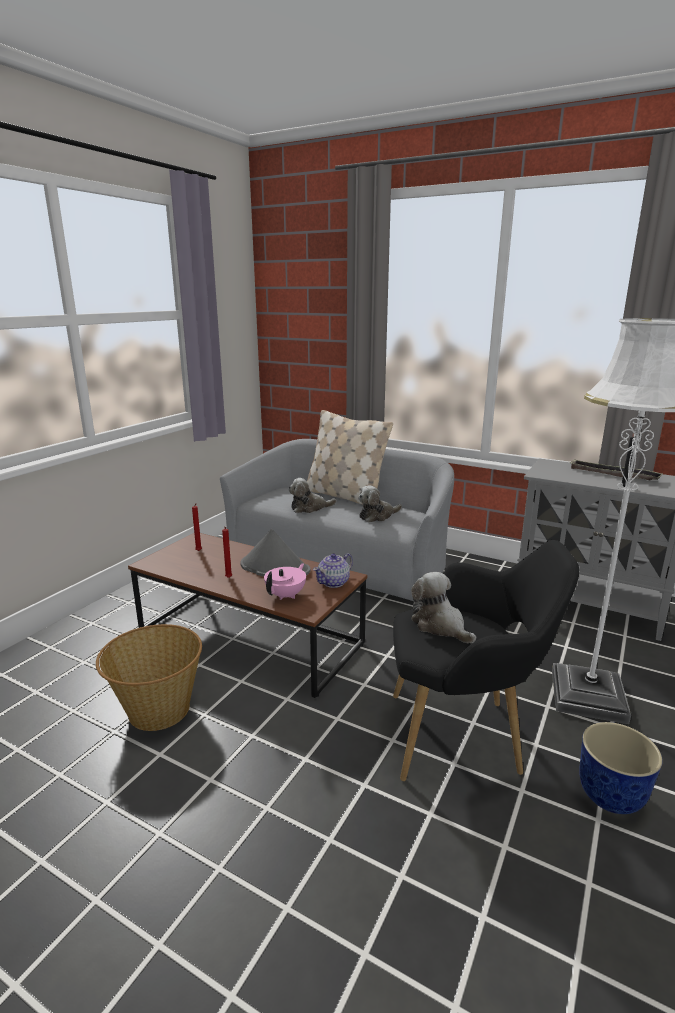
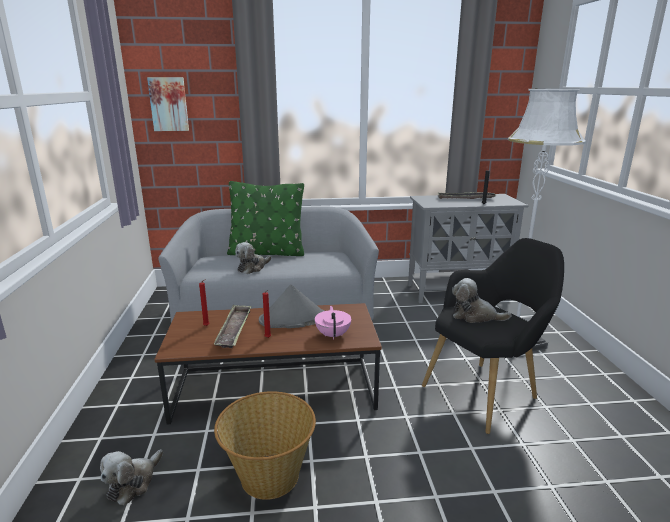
camera: 35 degrees left, 0 degrees up
beige pillow [307,410,393,505] -> green pillow [227,181,304,256]
teapot [313,553,353,588] -> none
plush toy [358,485,402,522] -> plush toy moved to [100,449,163,506]
planter [579,722,662,814] -> none
none -> picture [147,77,189,131]
none -> tray [214,305,251,348]

